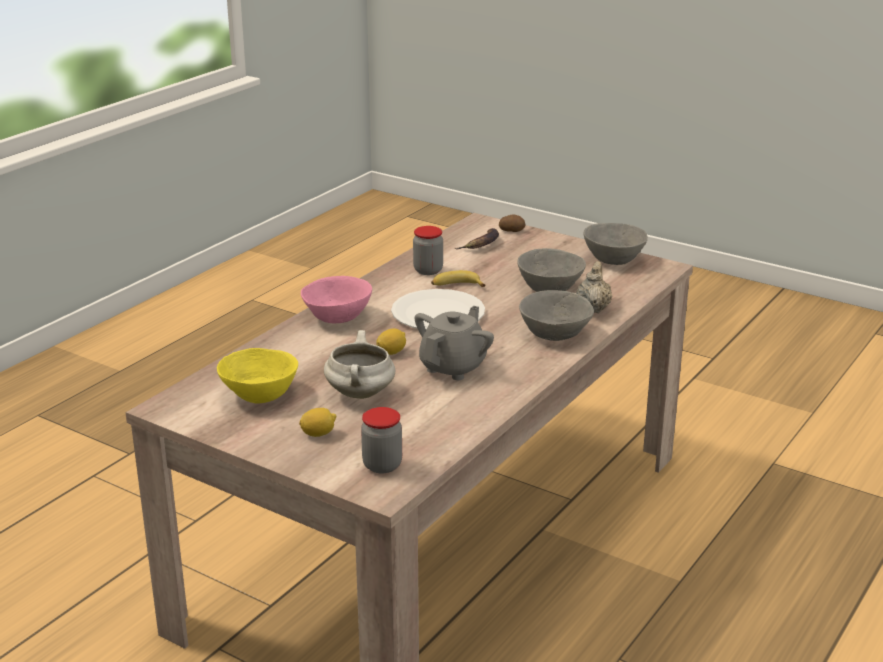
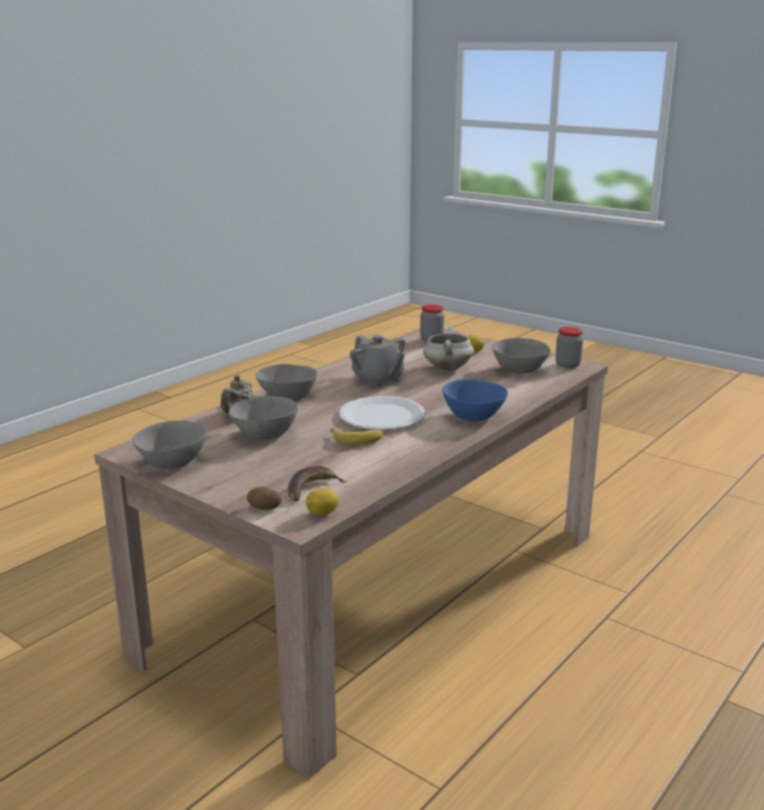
camera: 175 degrees left, 5 degrees down
yellow bowl [217,348,298,404] -> grey bowl [492,338,551,374]
pink bowl [301,276,372,323] -> blue bowl [443,379,508,422]
lemon [376,328,406,355] -> lemon moved to [305,489,339,515]
jar [413,226,443,275] -> jar moved to [555,327,583,368]
grey teapot [415,306,494,380] -> grey teapot turned 75 degrees counterclockwise [350,335,406,387]

